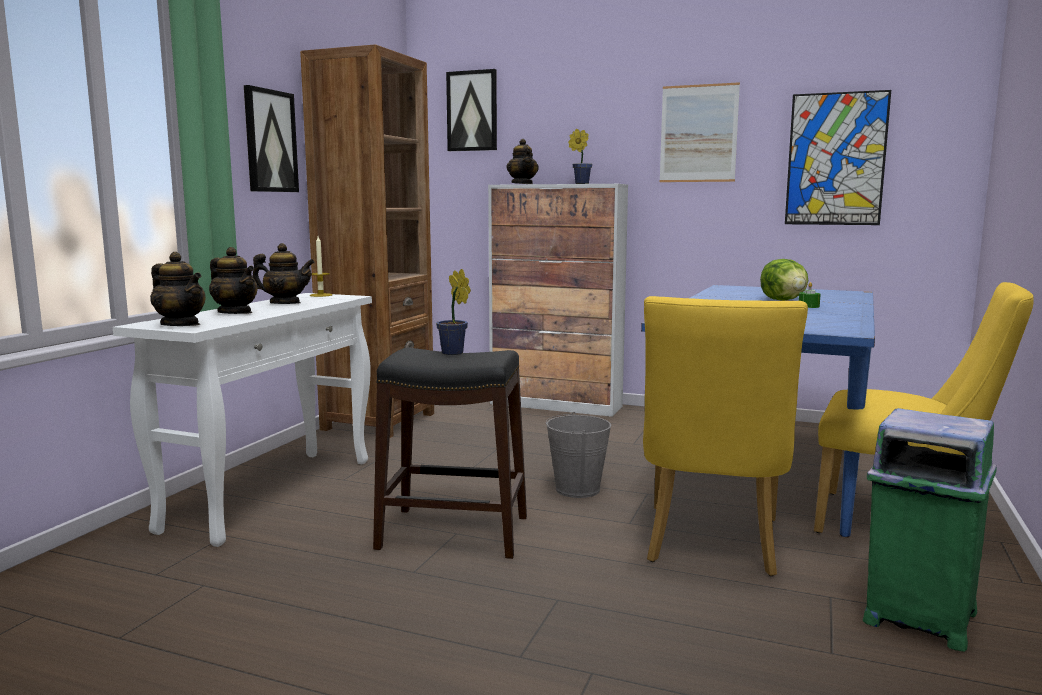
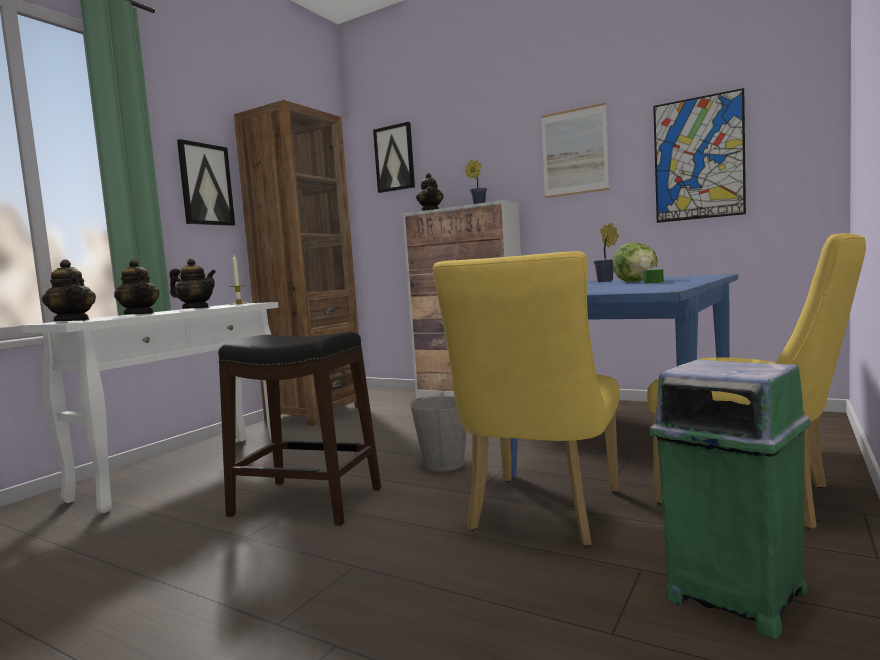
camera: 10 degrees right, 5 degrees down
potted plant [436,269,471,355] -> potted plant moved to [593,222,619,282]

